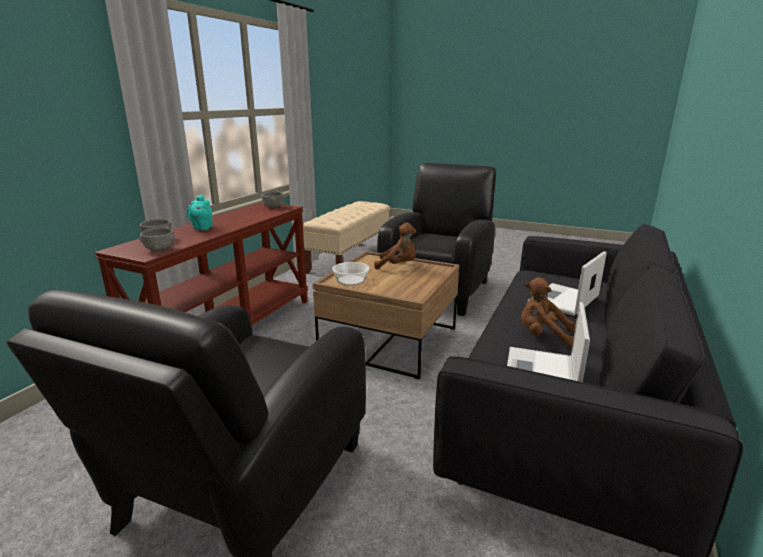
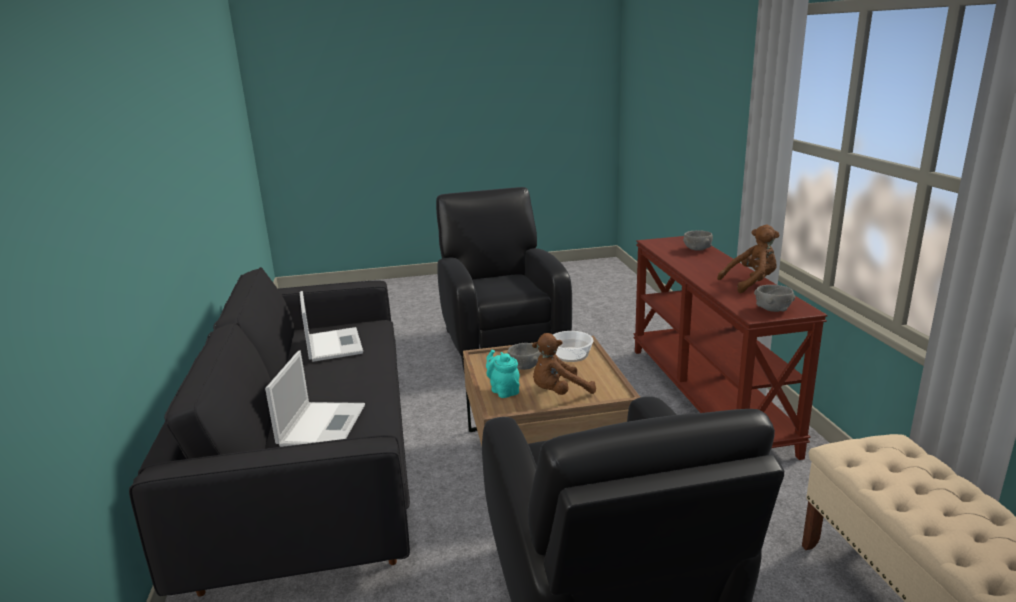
camera: 145 degrees right, 0 degrees up
grey bowl [139,228,175,251] -> grey bowl moved to [507,343,541,370]
turquoise teapot [187,194,213,230] -> turquoise teapot moved to [486,350,520,398]
brown plush toy [521,278,575,348] -> brown plush toy moved to [717,225,780,293]

